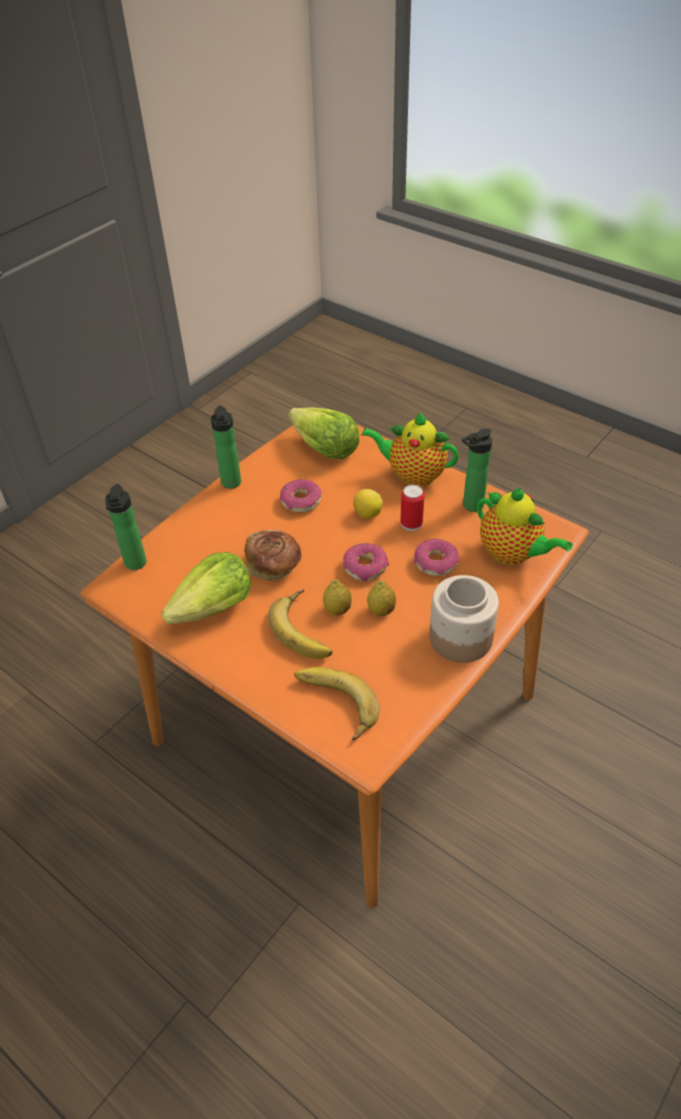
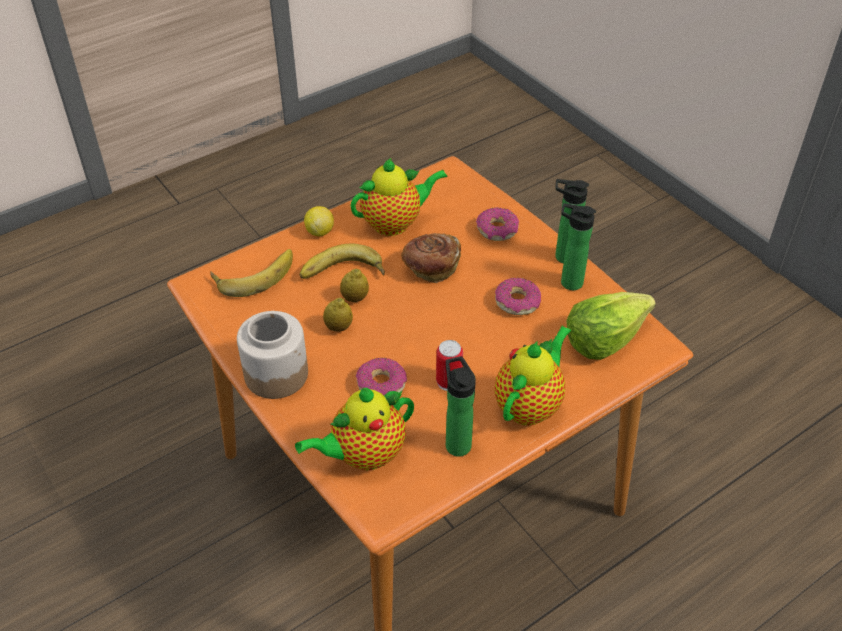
camera: 105 degrees right, 0 degrees up
bottle [105,484,147,570] -> bottle moved to [561,203,596,290]
lettuce [161,552,251,624] -> teapot [350,158,448,236]
donut [343,543,389,581] -> donut moved to [476,207,519,241]
lemon [353,489,383,518] -> lemon moved to [304,206,334,237]

